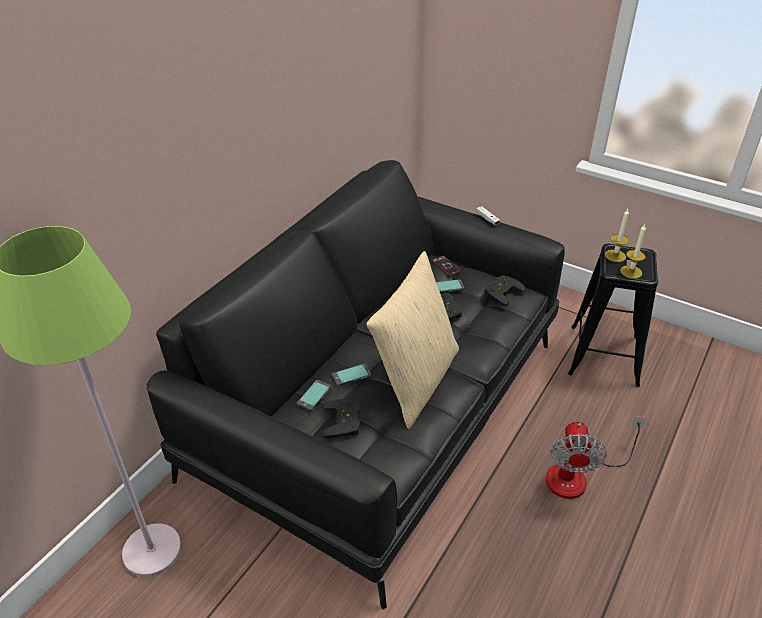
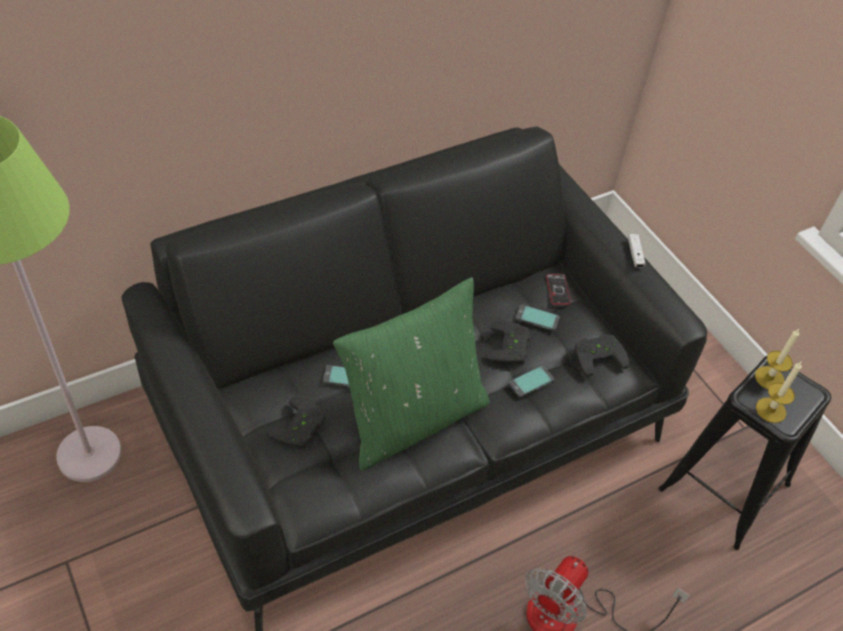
camera: 25 degrees right, 10 degrees up
phone [297,380,331,411] -> phone moved to [508,365,554,398]
beige pillow [367,251,459,429] -> green pillow [333,277,490,471]

